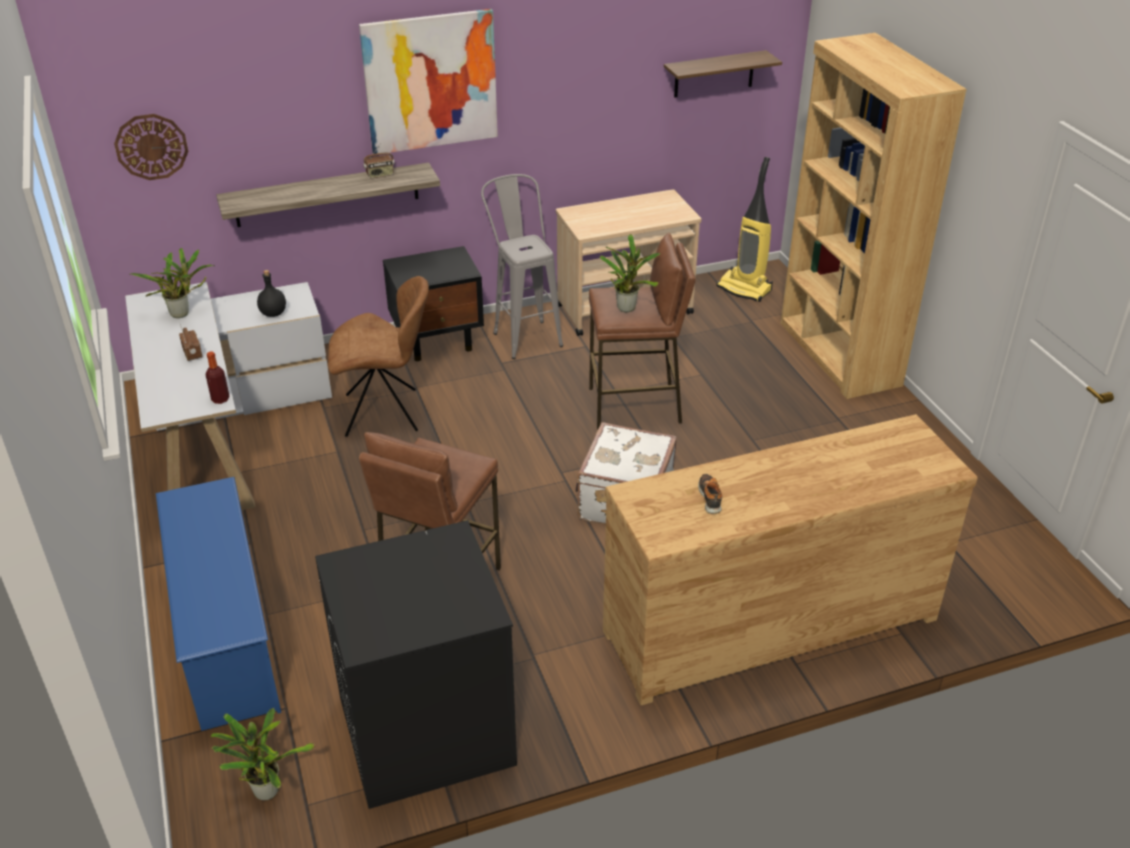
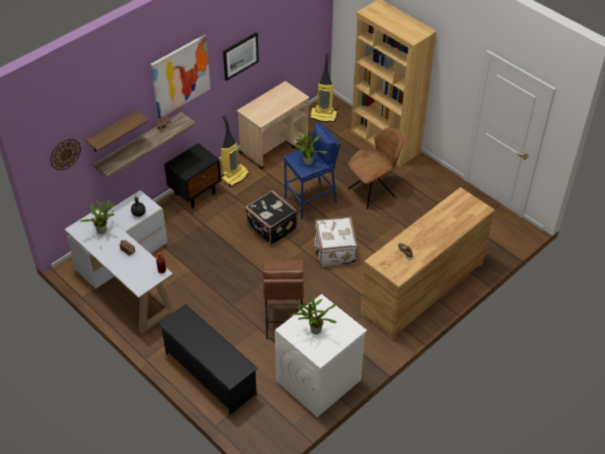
camera: 25 degrees left, 10 degrees up
blue shoe rack [156,477,281,731] -> black shoe rack [158,304,258,414]
potted plant [210,708,314,800] -> potted plant moved to [291,296,336,334]
black washing machine [315,520,517,809] -> white washing machine [275,294,367,417]
brown chair [328,276,429,437] -> brown chair moved to [348,127,403,209]
grey stool [481,174,563,359] -> vacuum cleaner [221,115,250,187]
brown stool [589,233,696,430] -> blue stool [283,122,340,219]
shelf [664,50,782,97] -> shelf moved to [85,110,150,152]
none -> picture [223,32,259,81]
none -> black suitcase [245,190,297,245]

